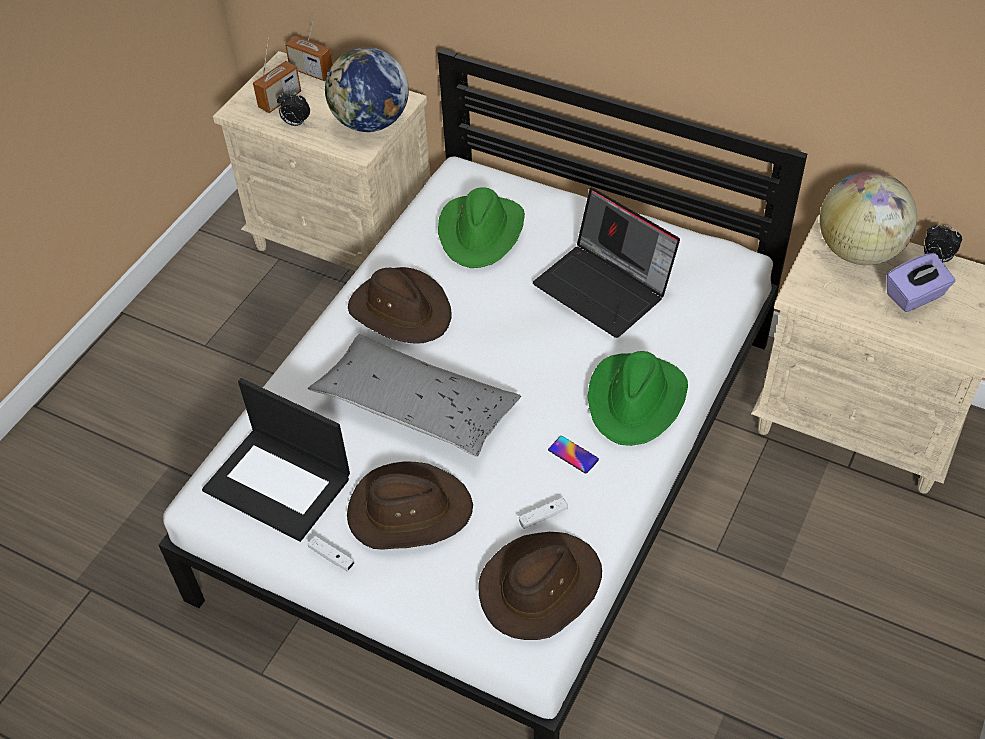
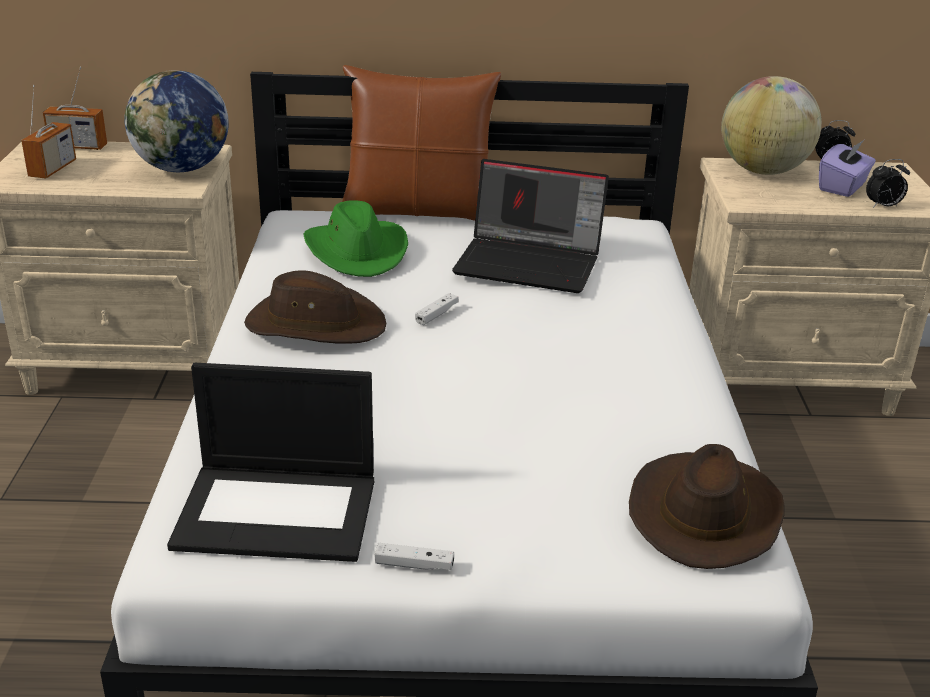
camera: 30 degrees left, 20 degrees down
alarm clock [277,91,310,126] -> alarm clock moved to [866,159,910,208]
grey pillow [308,334,521,457] -> none
brown hat [347,461,473,550] -> none
white game controller [519,497,568,529] -> white game controller moved to [415,293,459,325]
phone [548,436,599,474] -> none
green hat [587,351,688,446] -> none
none -> brown pillow [342,65,501,221]

